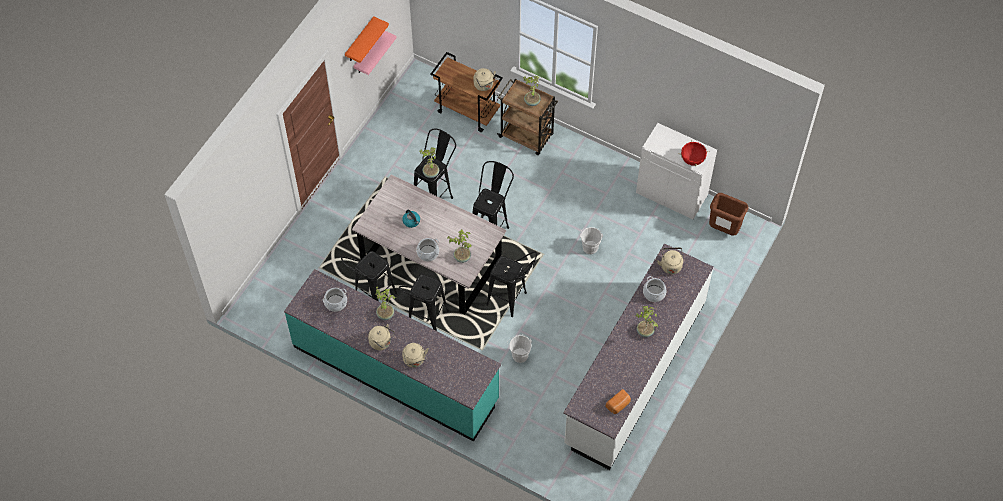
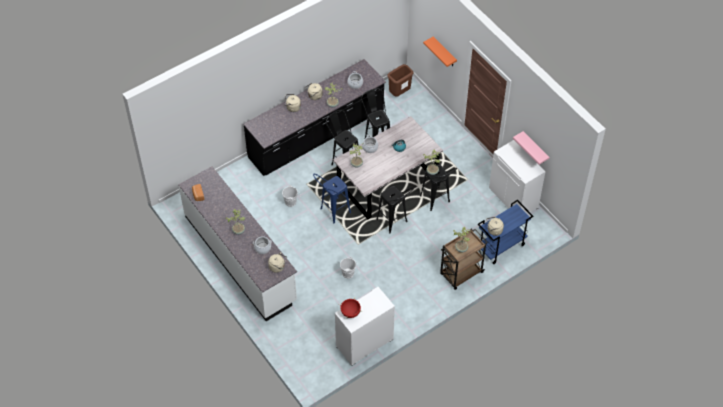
camera: 115 degrees right, 5 degrees down
turquoise counter [284,269,501,442] -> black counter [243,59,386,176]
orange shelf [345,16,389,63] -> orange shelf moved to [423,36,457,67]
brown cart [430,52,503,132] -> blue cart [478,200,533,264]
black stool [486,251,537,317] -> blue stool [313,174,351,223]
brown trash can [709,193,749,236] -> brown trash can moved to [387,64,413,97]
none -> white cabinet [489,140,546,214]

